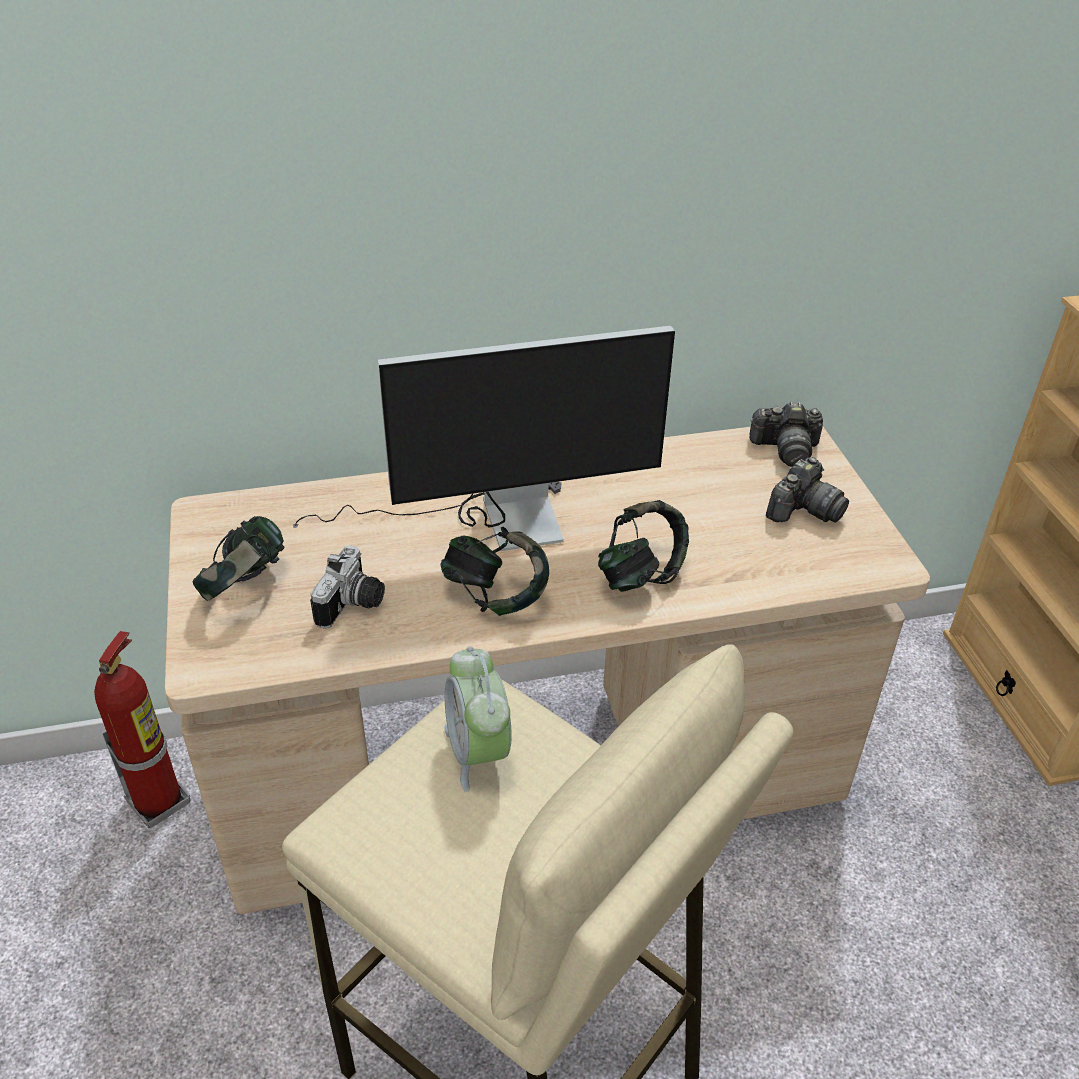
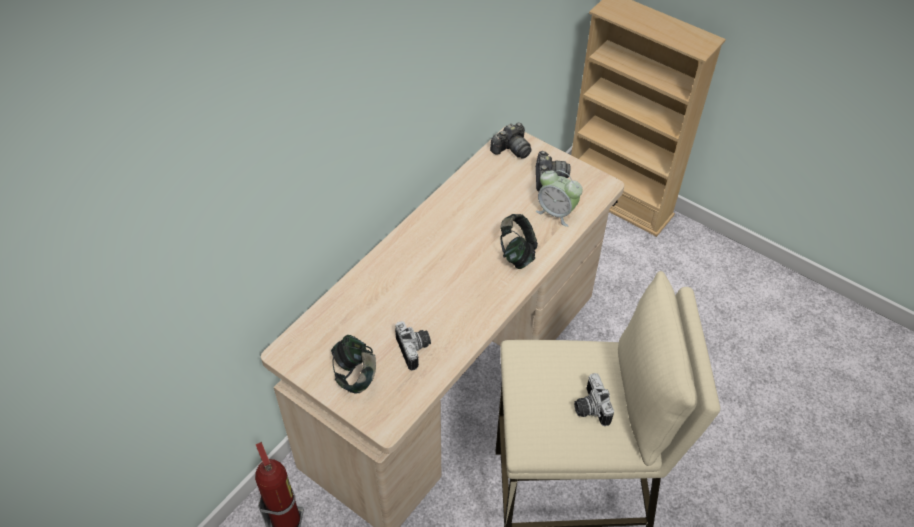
camera: 40 degrees left, 10 degrees up
monitor [293,326,675,551] -> none
headphones [440,527,549,616] -> none
alarm clock [444,646,512,792] -> alarm clock moved to [536,170,583,227]
none -> camera [574,373,614,426]

